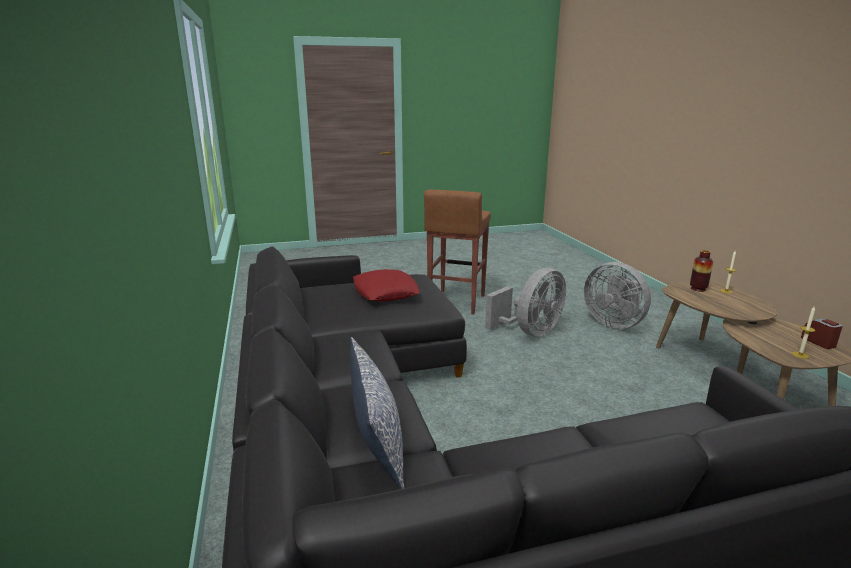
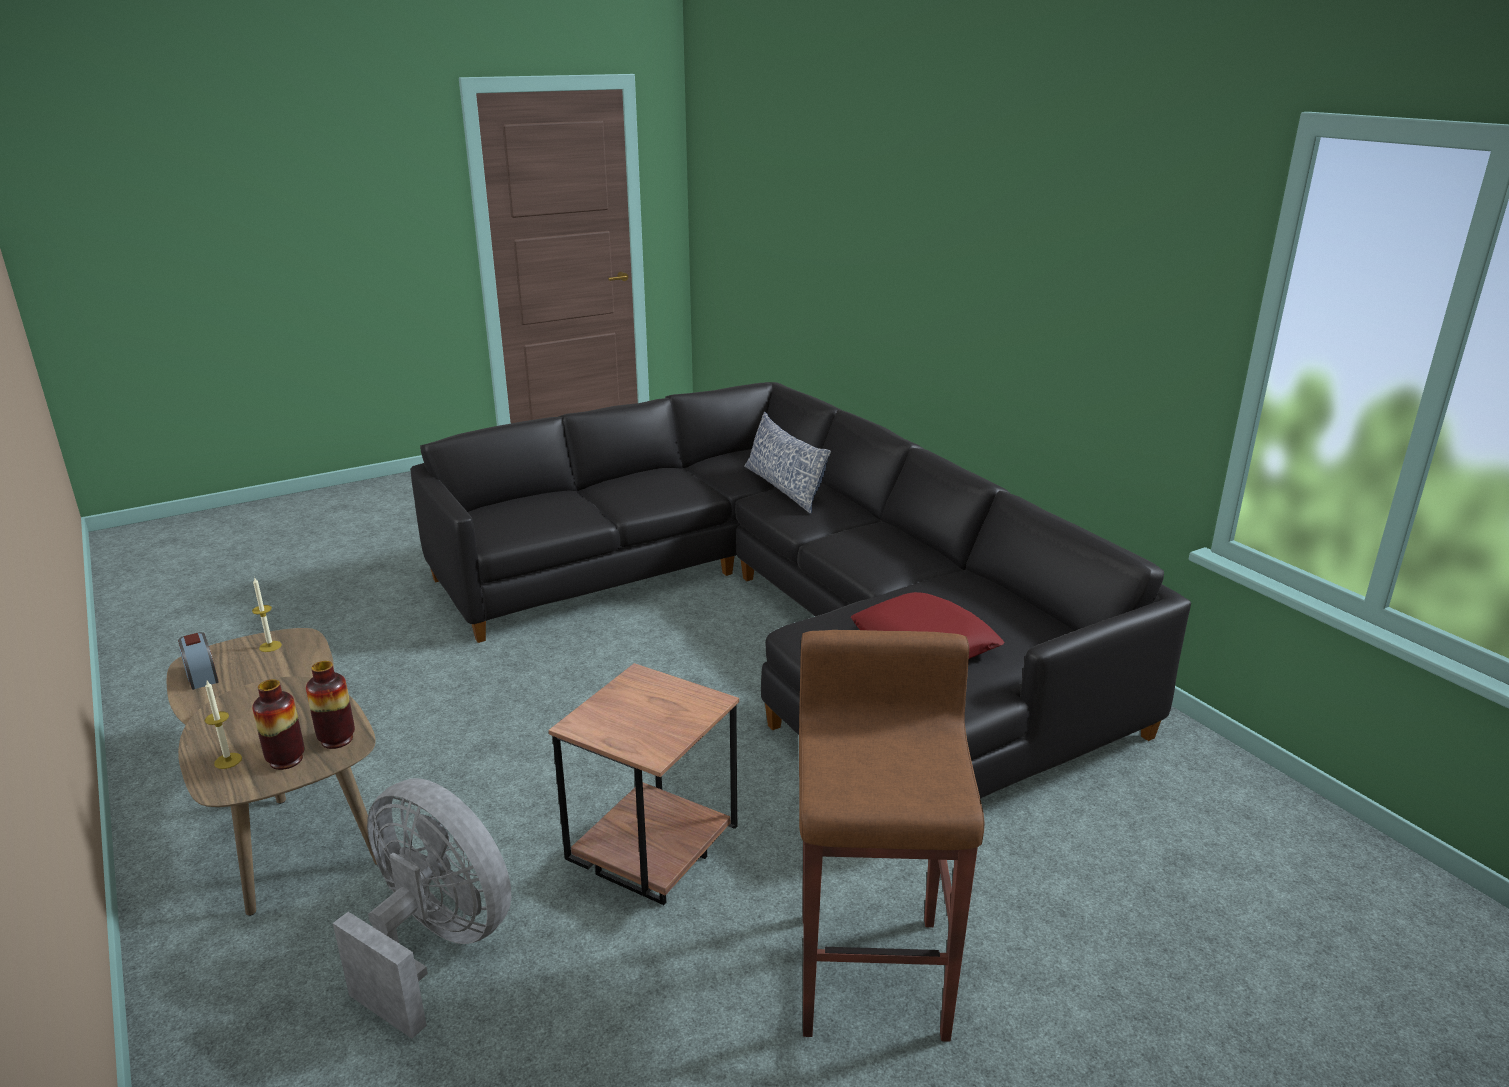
camera: 165 degrees right, 5 degrees up
grey fan [485,268,566,337] -> brown side table [549,663,739,905]
none -> vase [306,661,355,749]

